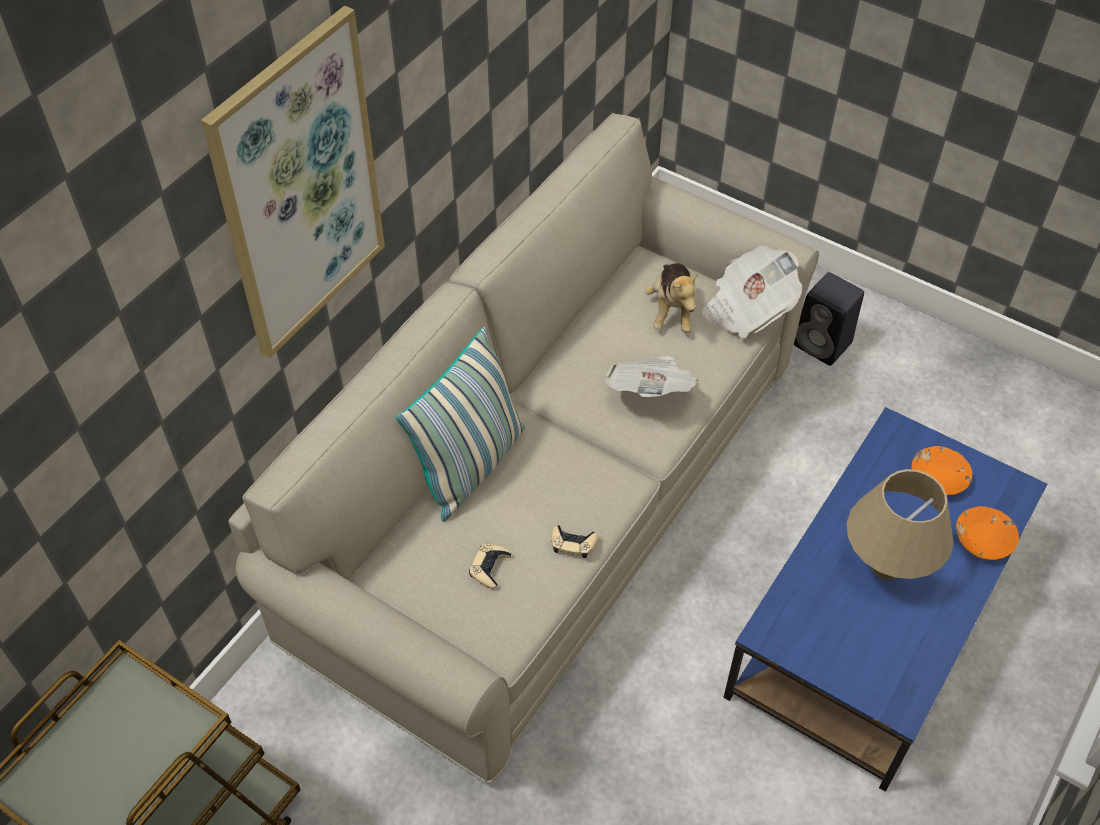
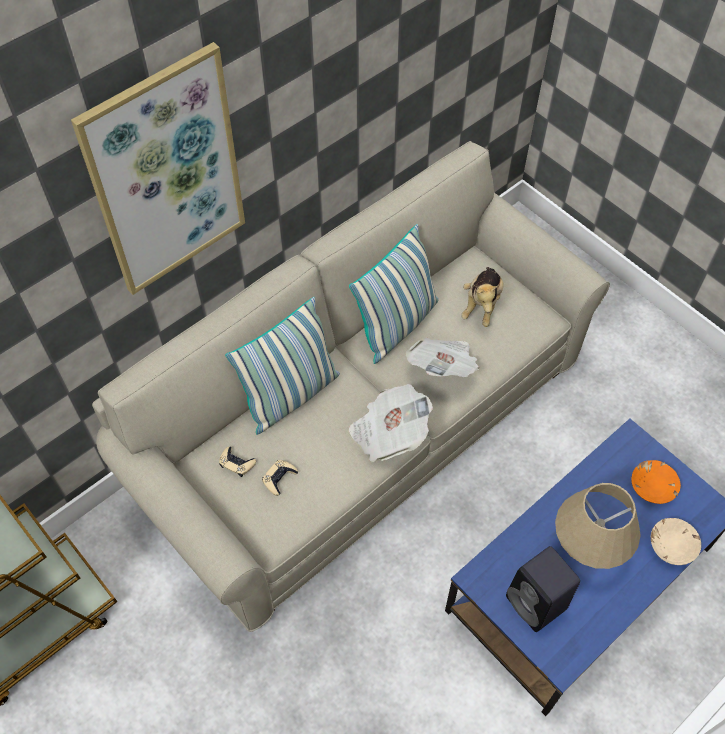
camera: 15 degrees right, 5 degrees up
beige game controller [551,525,598,558] -> beige game controller moved to [219,447,256,477]
newspaper [702,246,802,339] -> newspaper moved to [349,384,433,462]
black speaker [794,272,864,366] -> black speaker moved to [506,546,580,632]
orange bowl [956,506,1019,560] -> beige bowl [651,518,701,565]
none -> pillow [349,224,439,364]

